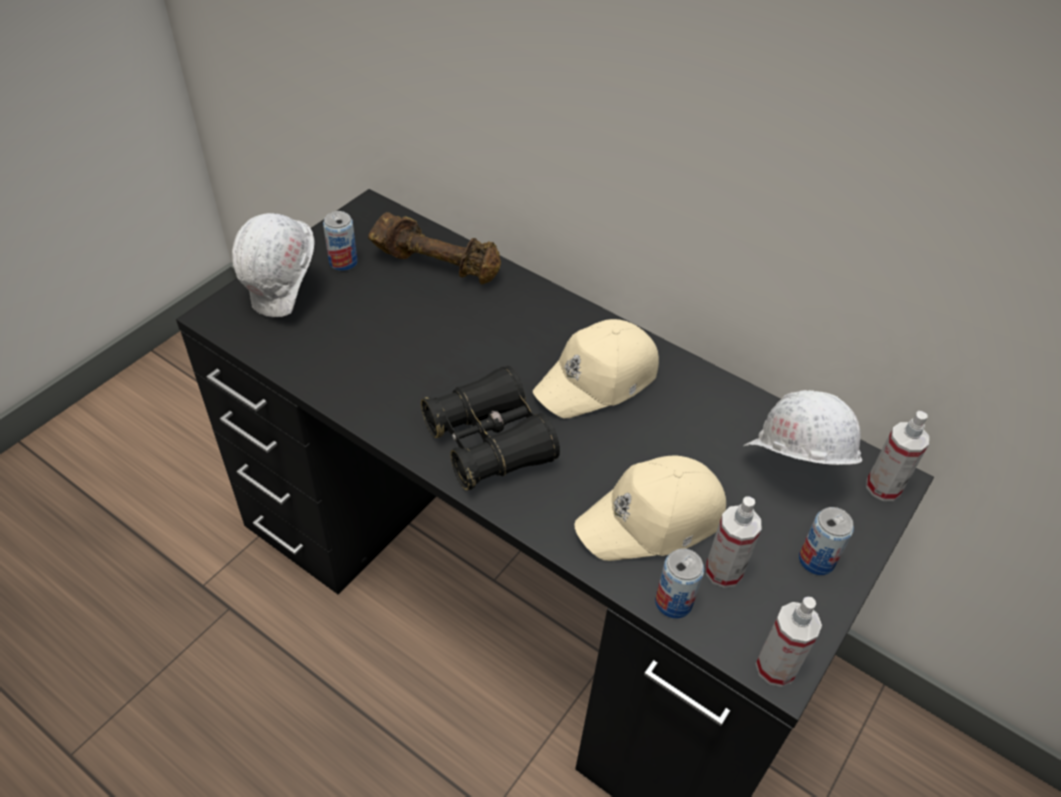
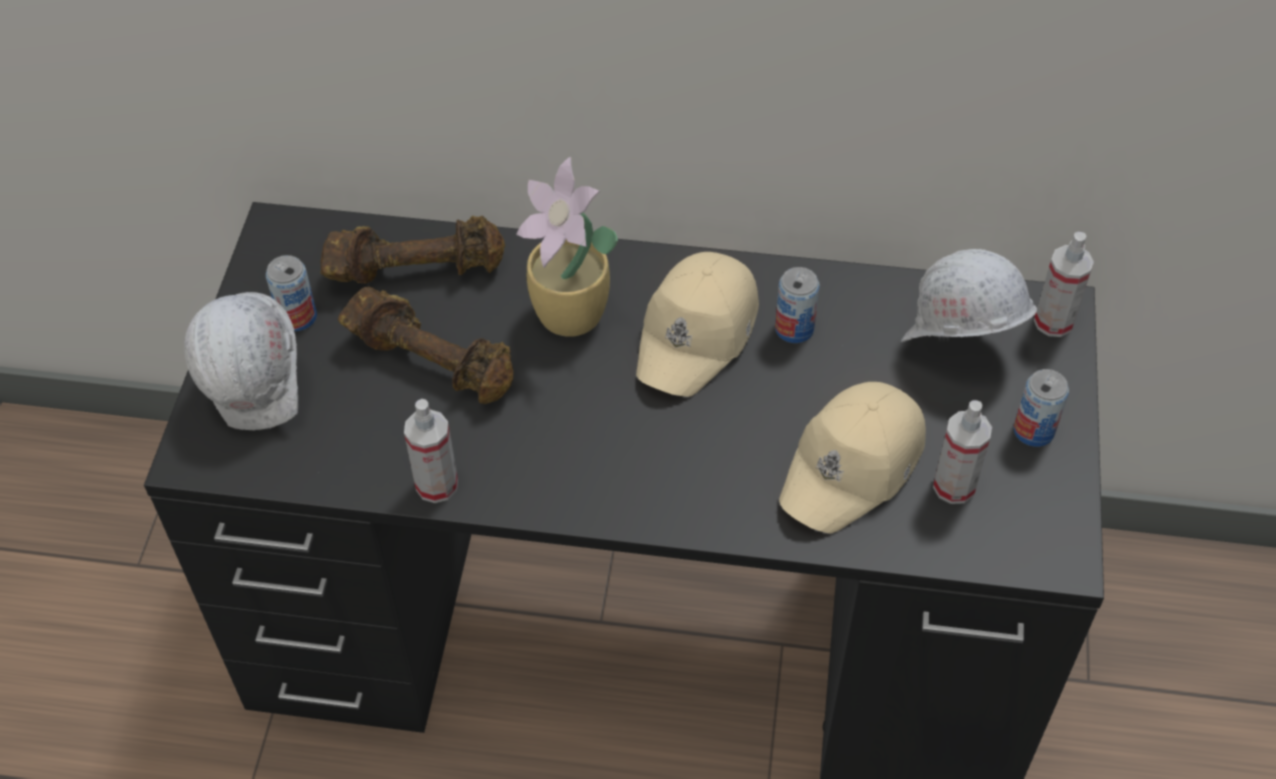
camera: 25 degrees left, 5 degrees up
black binoculars [421,366,560,490] -> none
can [655,549,704,618] -> can moved to [775,267,820,343]
spray bottle [756,597,822,687] -> spray bottle moved to [404,399,458,503]
none -> brown dumbbell [338,287,513,404]
none -> potted plant [516,157,618,337]

